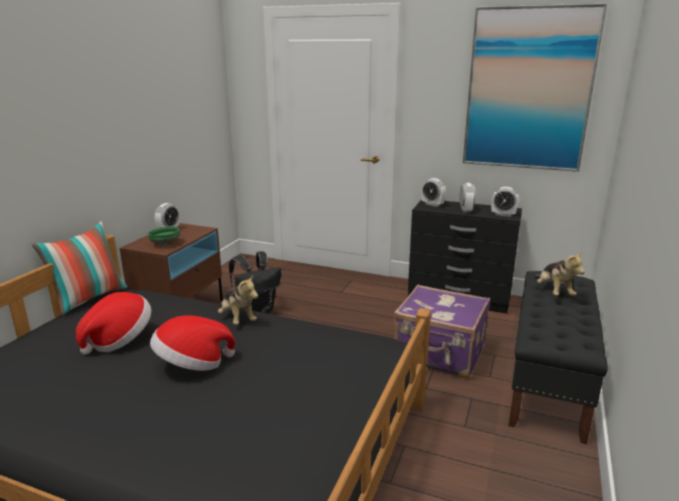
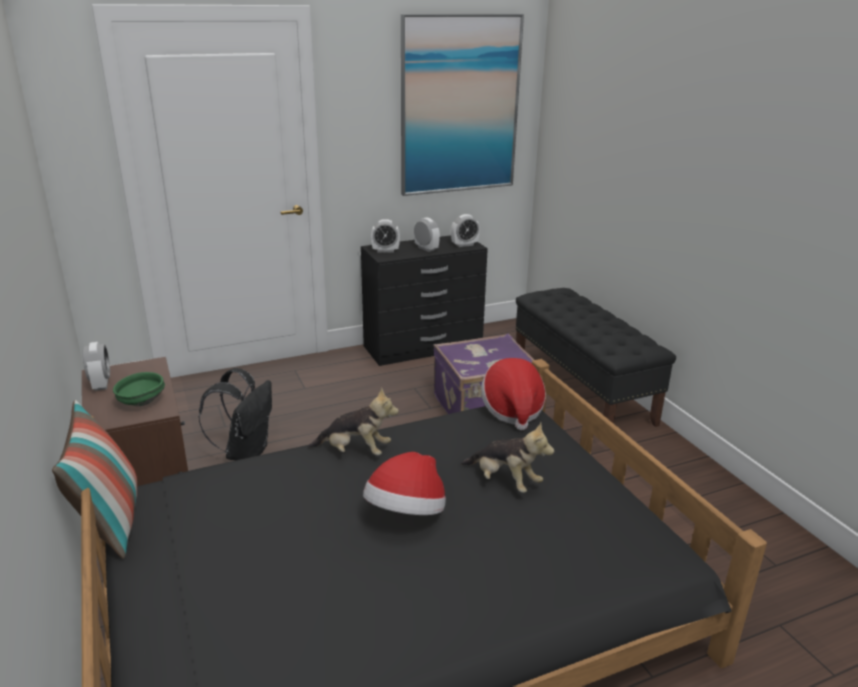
camera: 45 degrees left, 5 degrees up
hat [76,292,151,355] -> hat moved to [481,358,546,430]
plush toy [534,251,585,296] -> plush toy moved to [461,422,554,493]

